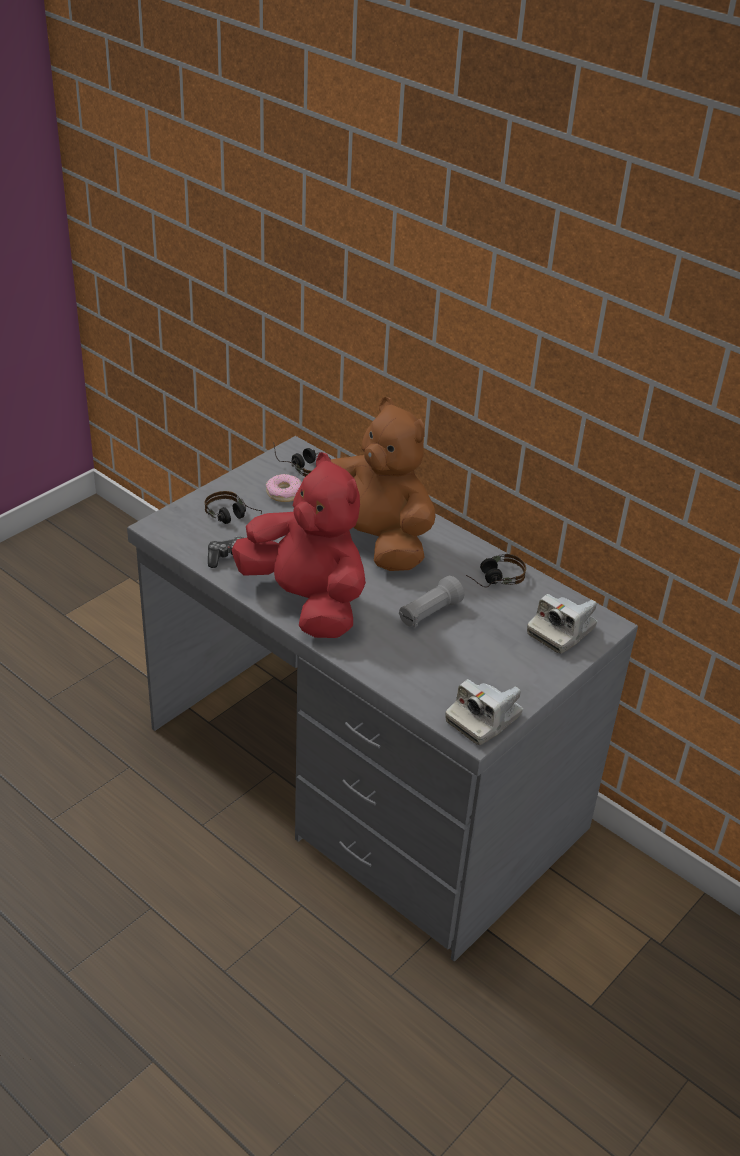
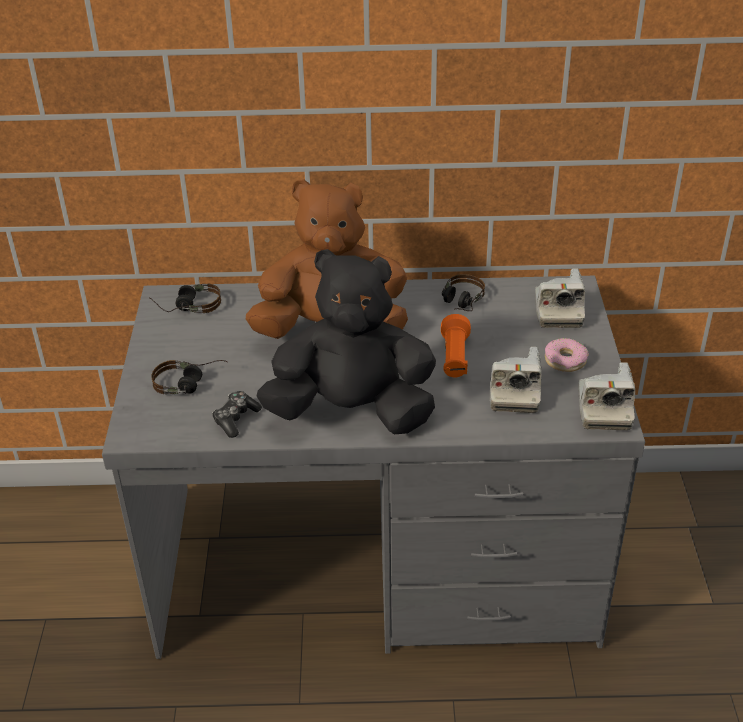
camera: 40 degrees left, 0 degrees up
red plush toy [232,452,366,638] -> black plush toy [257,249,436,434]
donut [265,474,302,502] -> donut moved to [545,338,589,372]
grey flashlight [399,576,464,627] -> orange flashlight [441,314,471,378]
none -> camera [490,347,542,413]

